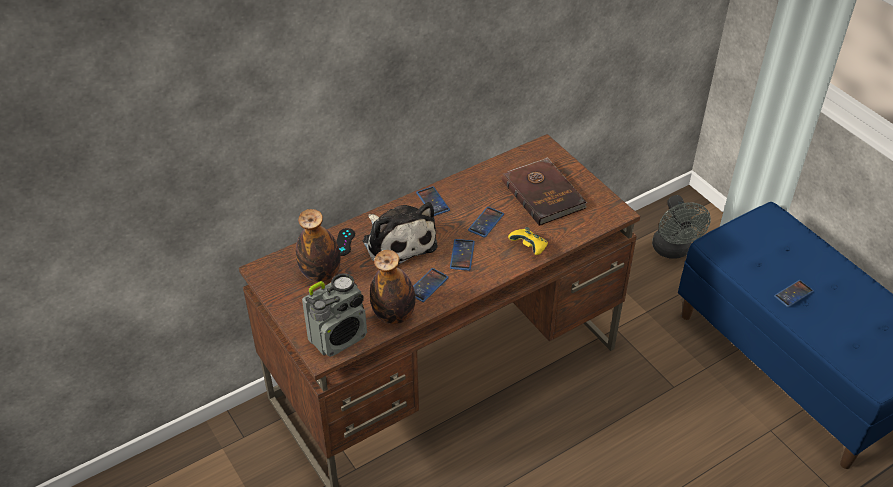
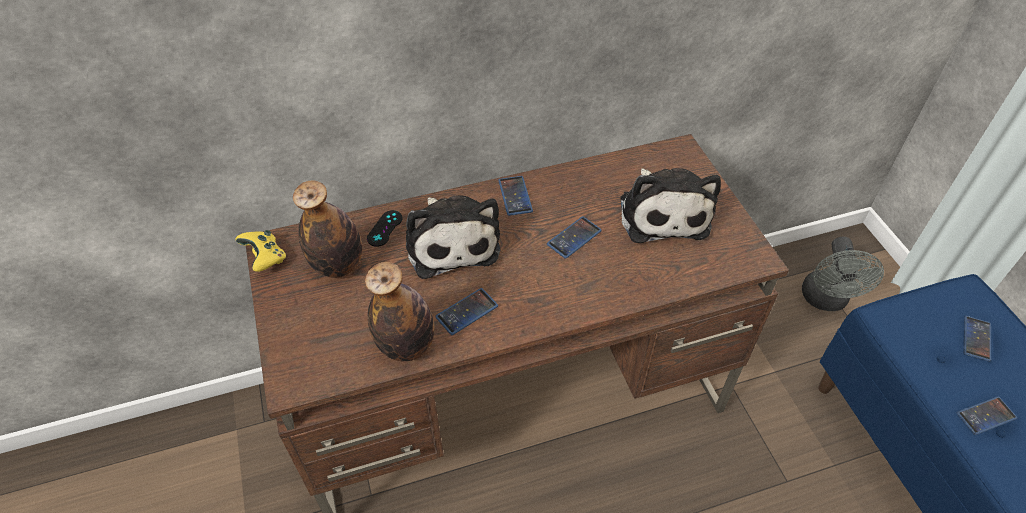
camera: 15 degrees right, 5 degrees up
radio [302,273,367,357] -> none
phone [450,239,475,271] -> phone moved to [964,316,991,362]
brown book [502,157,587,226] -> plush toy [620,168,721,243]
yellow game controller [508,227,548,255] -> yellow game controller moved to [235,230,286,272]

